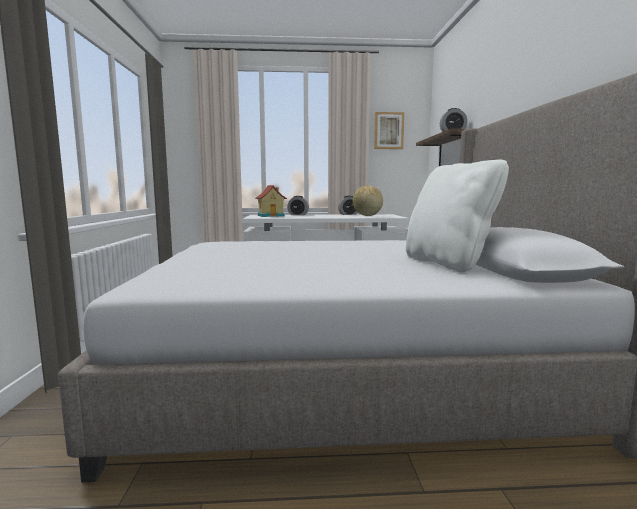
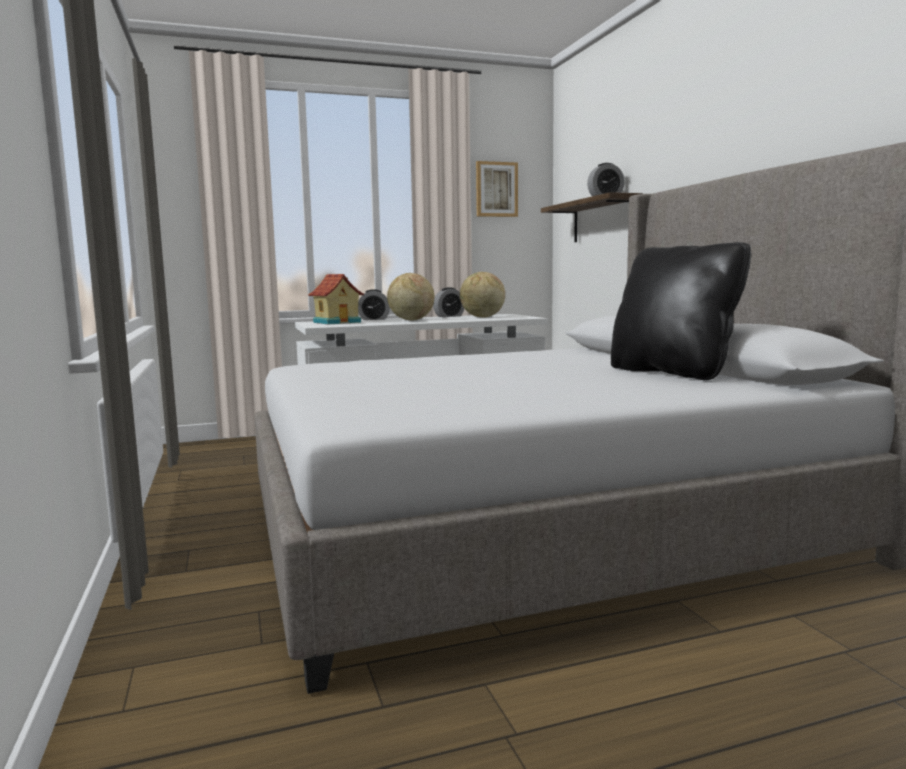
camera: 15 degrees left, 0 degrees up
white pillow [406,160,509,273] -> black pillow [611,242,751,380]
none -> globe [387,273,434,320]

